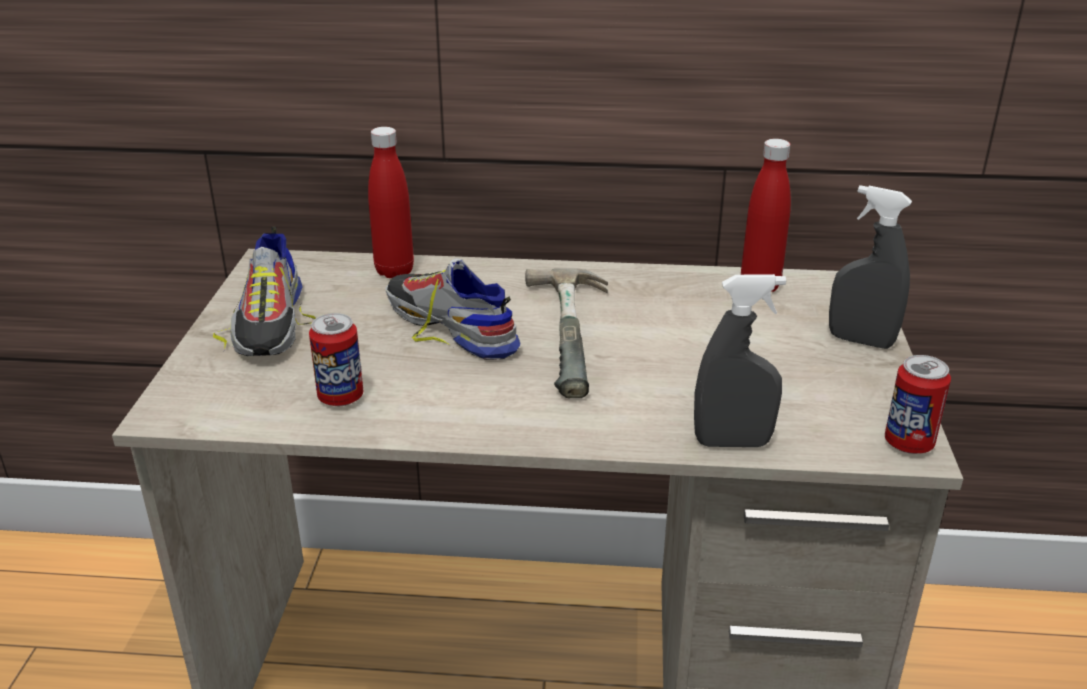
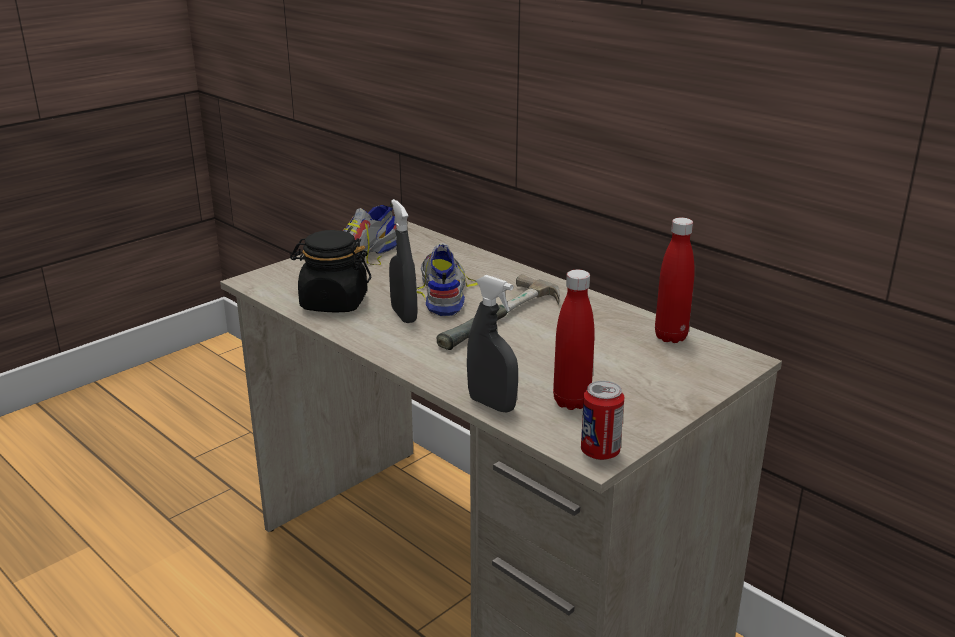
camera: 40 degrees right, 5 degrees down
can [309,313,363,406] -> black jar [290,230,371,313]
red bottle [368,127,414,278] -> red bottle moved to [553,270,595,410]
grey spray bottle [829,185,912,349] -> grey spray bottle moved to [389,199,417,323]

